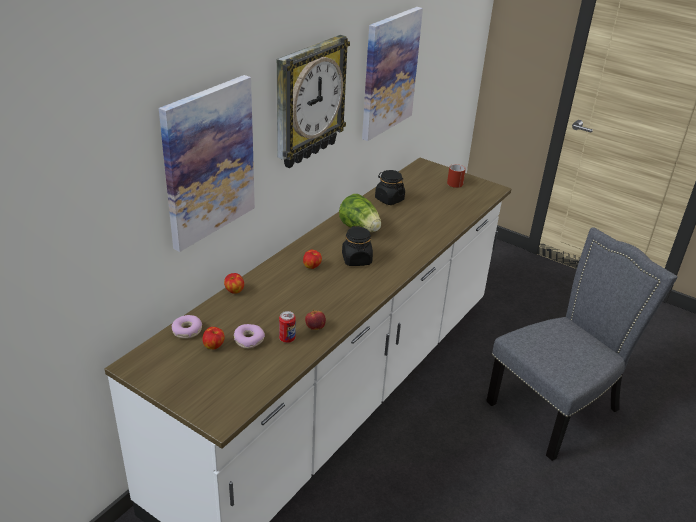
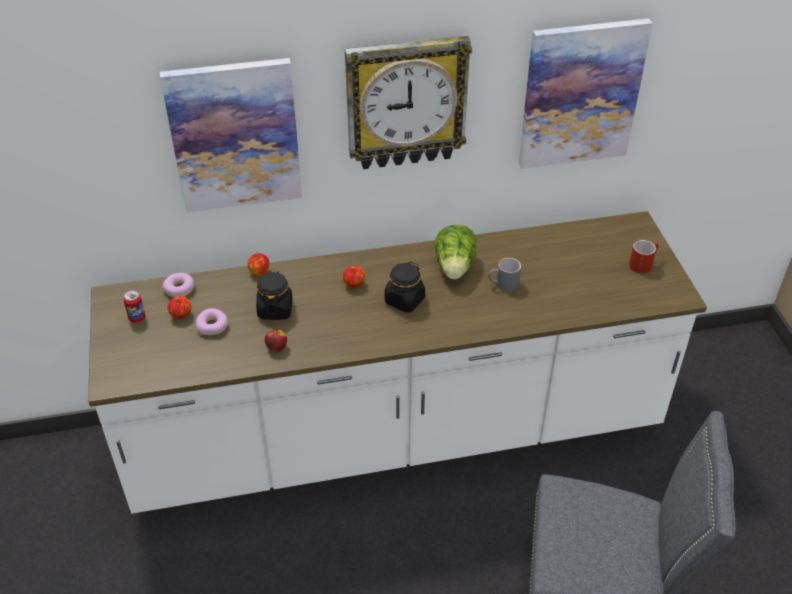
camera: 45 degrees right, 10 degrees up
can [279,311,296,343] -> can moved to [123,290,145,323]
black jar [375,170,405,205] -> black jar moved to [256,271,293,320]
none -> grey mug [488,258,521,292]

